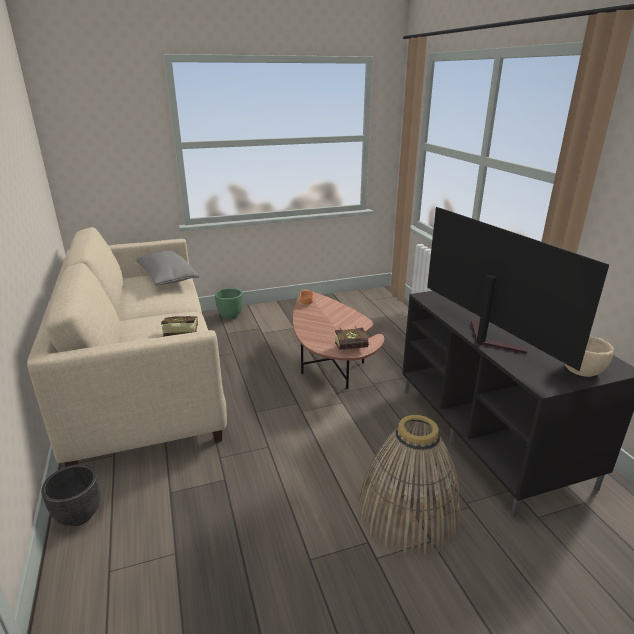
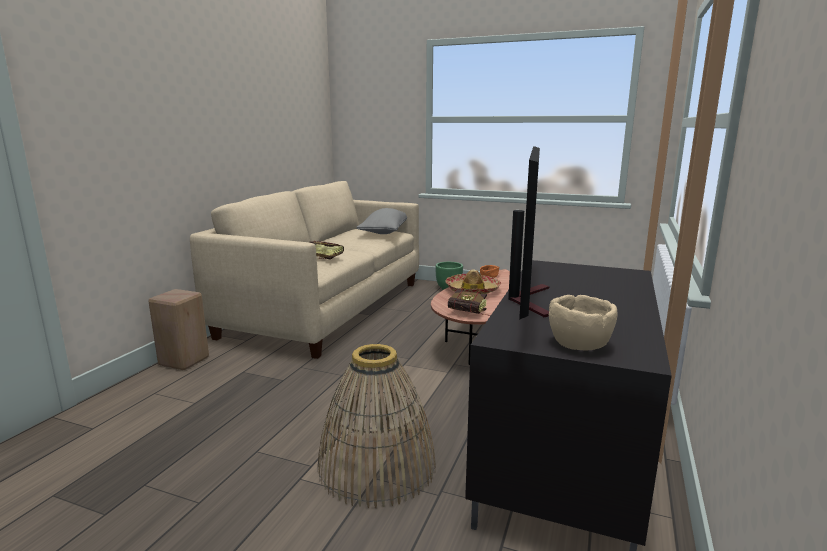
camera: 40 degrees right, 10 degrees down
black planter [41,464,101,526] -> beige stool [148,289,209,370]
none -> hat [446,269,501,294]

